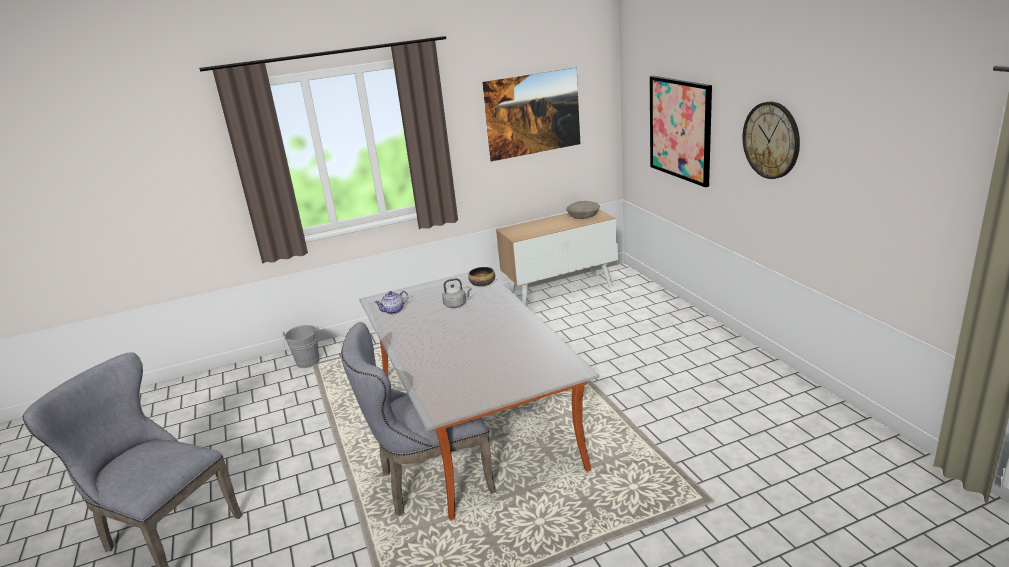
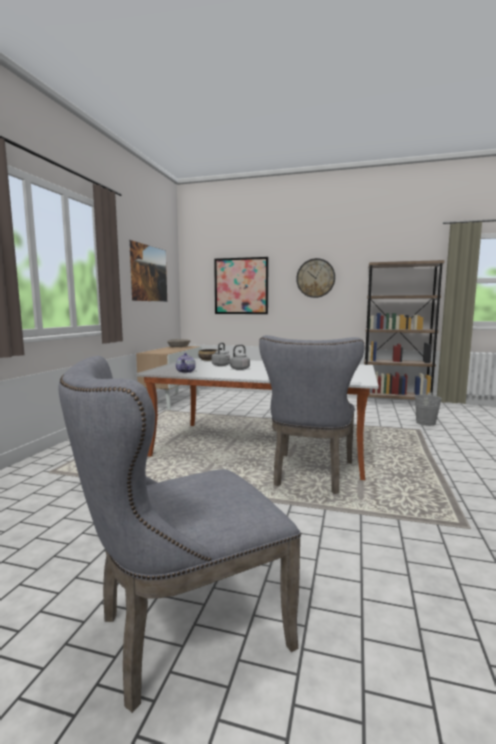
camera: 55 degrees left, 15 degrees down
grey bucket [283,325,320,368] -> grey bucket moved to [414,392,446,426]
none -> grey kettle [226,345,250,370]
none -> brown bookcase [364,260,444,400]

